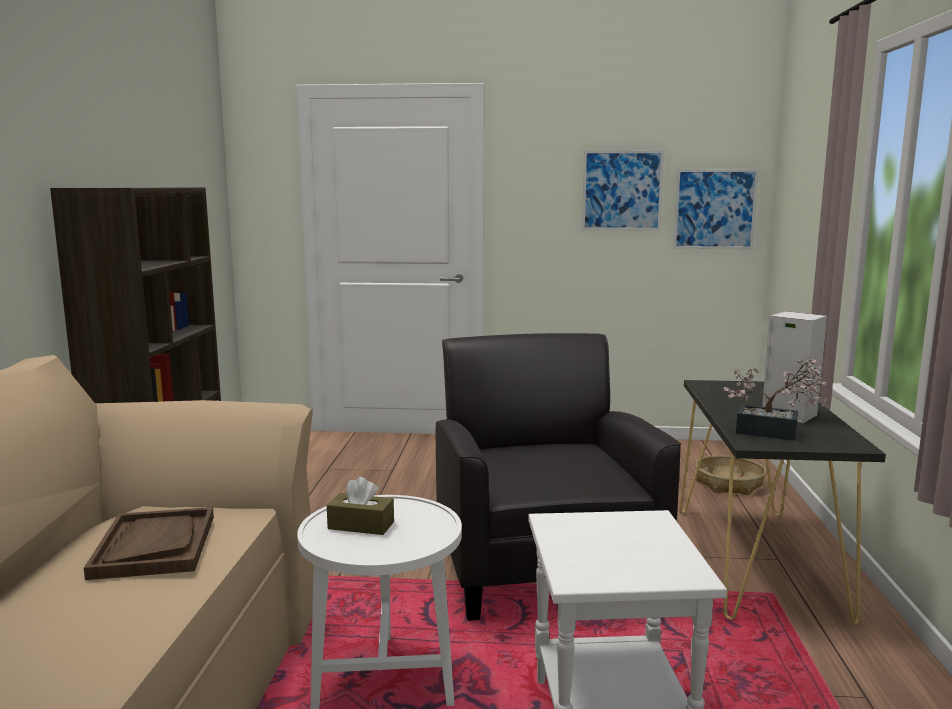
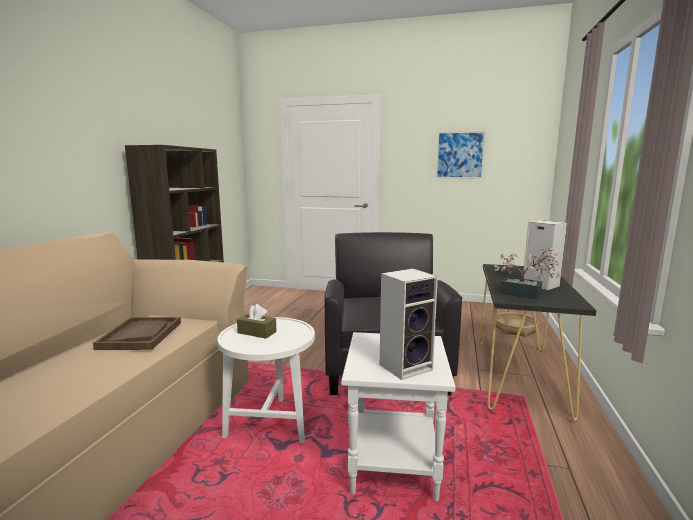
camera: 10 degrees right, 0 degrees up
picture [673,169,759,249] -> none
none -> speaker [380,268,438,380]

